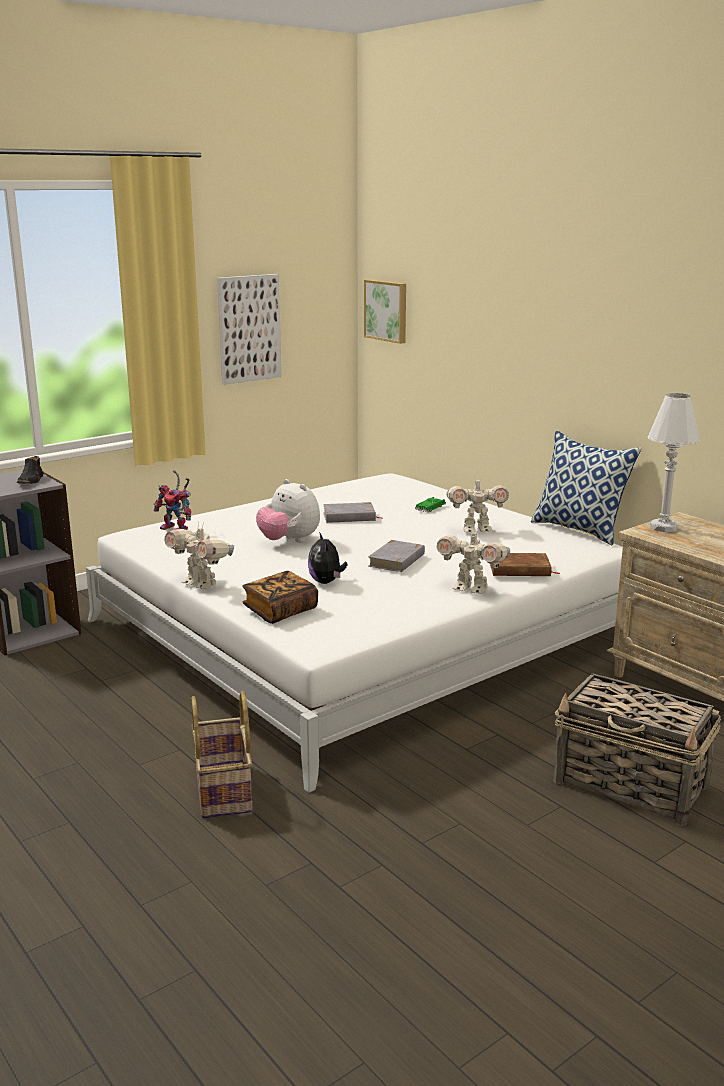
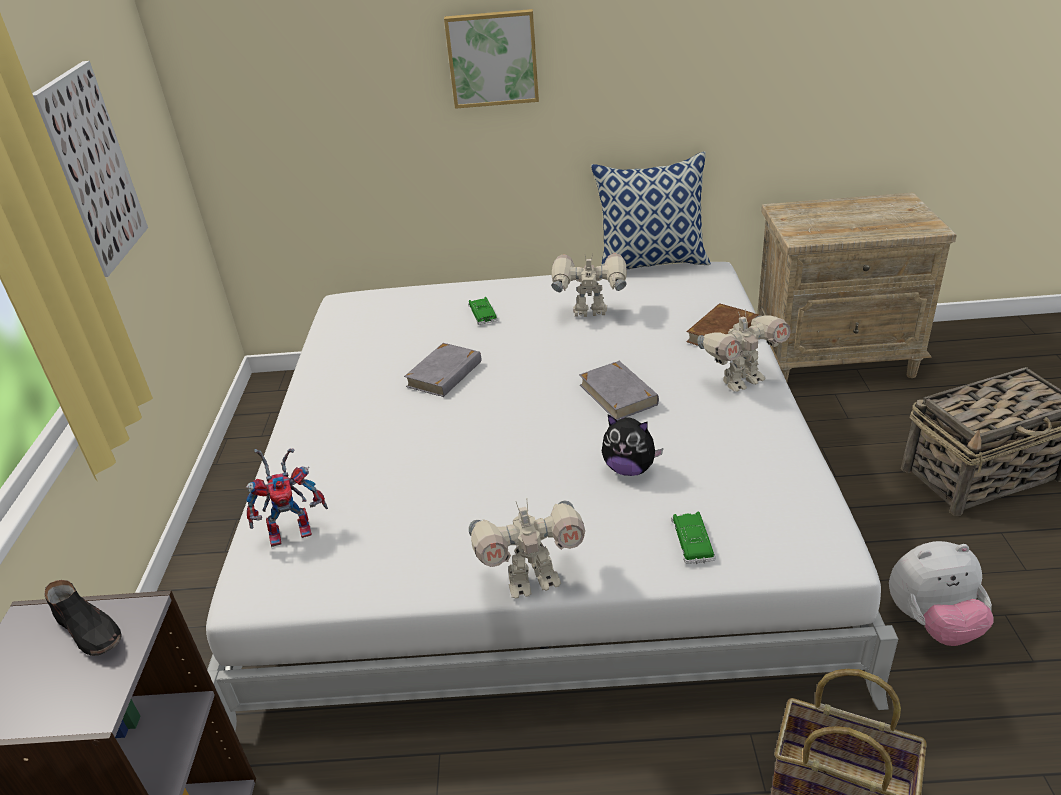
camera: 50 degrees left, 15 degrees up
book [242,571,318,624] -> green toy car [671,512,716,564]
plush toy [256,479,320,542] -> plush toy moved to [889,541,994,646]
picture [364,279,406,344] -> picture moved to [444,9,539,109]
toy robot [446,475,509,533] -> toy robot turned 120 degrees counterclockwise [551,253,627,317]
white table lamp [648,393,700,532] -> none

